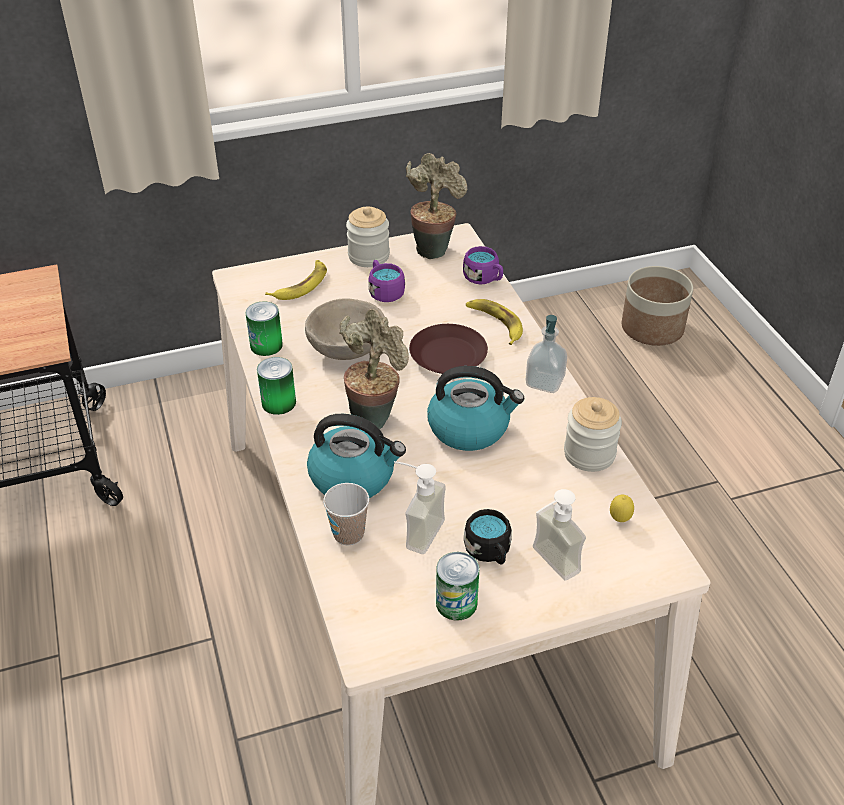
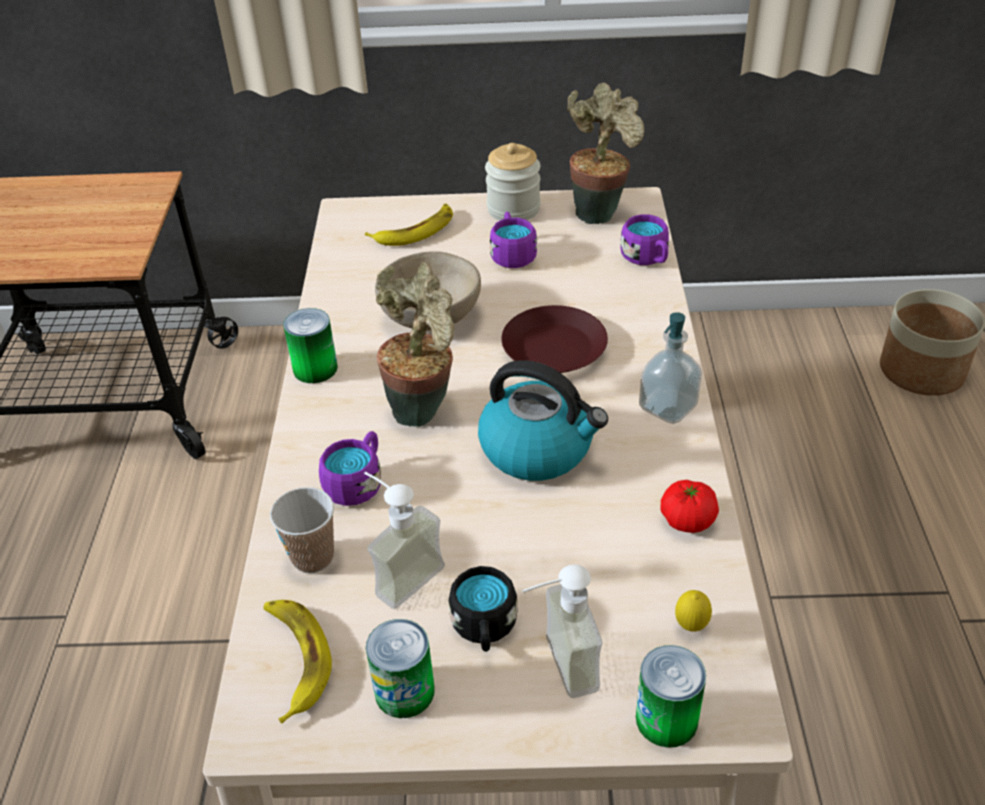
camera: 20 degrees right, 0 degrees up
can [246,301,283,356] -> can moved to [636,645,706,748]
kettle [307,414,406,498] -> purple mug [319,431,381,506]
banana [466,299,523,345] -> banana moved to [263,600,332,724]
jar [564,397,622,472] -> tomato [660,480,719,533]

